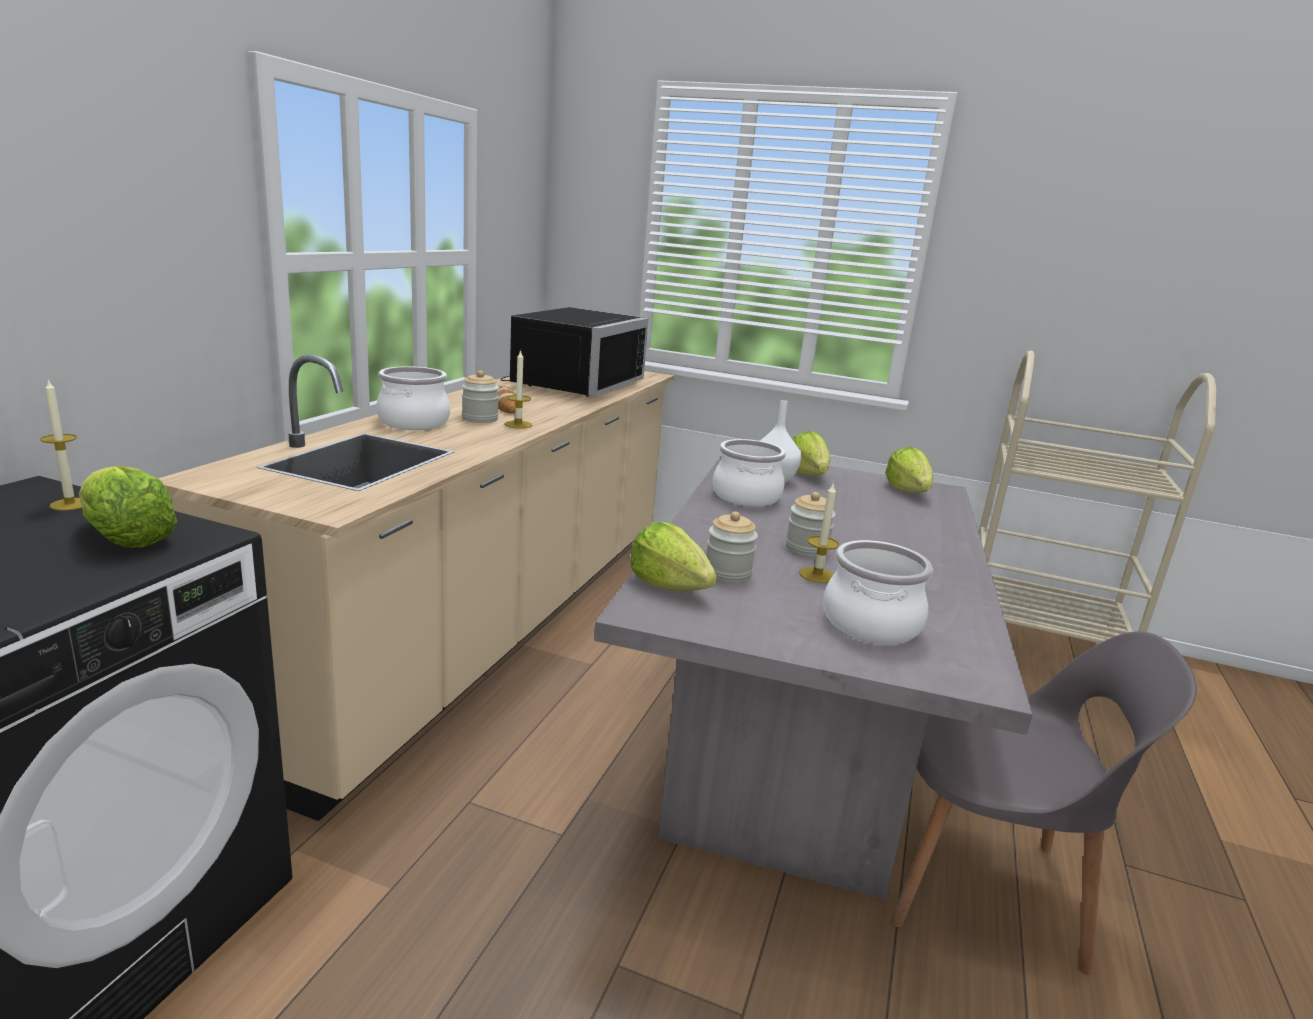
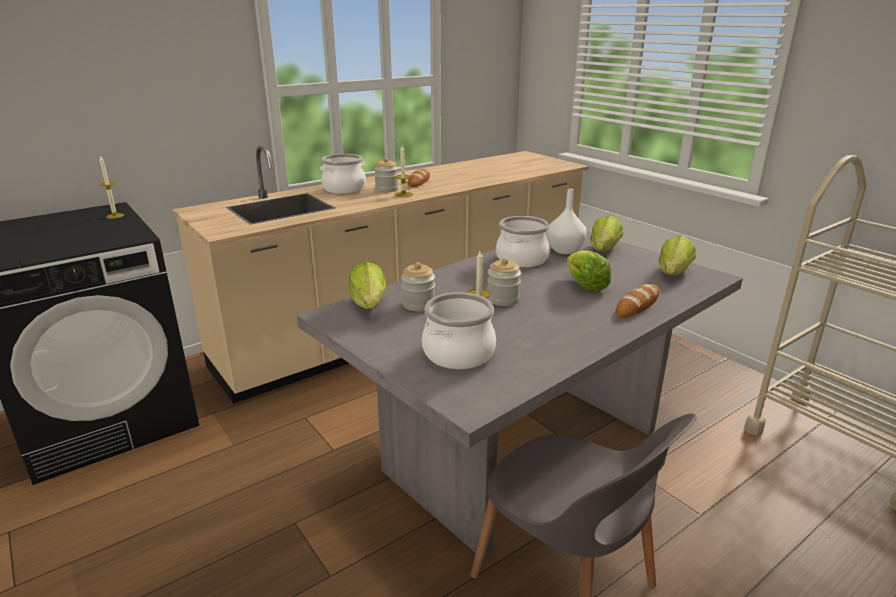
camera: 35 degrees right, 5 degrees up
lettuce [79,466,177,548] -> lettuce moved to [567,250,612,292]
black microwave [500,307,648,397] -> none
none -> bread [615,284,660,318]

